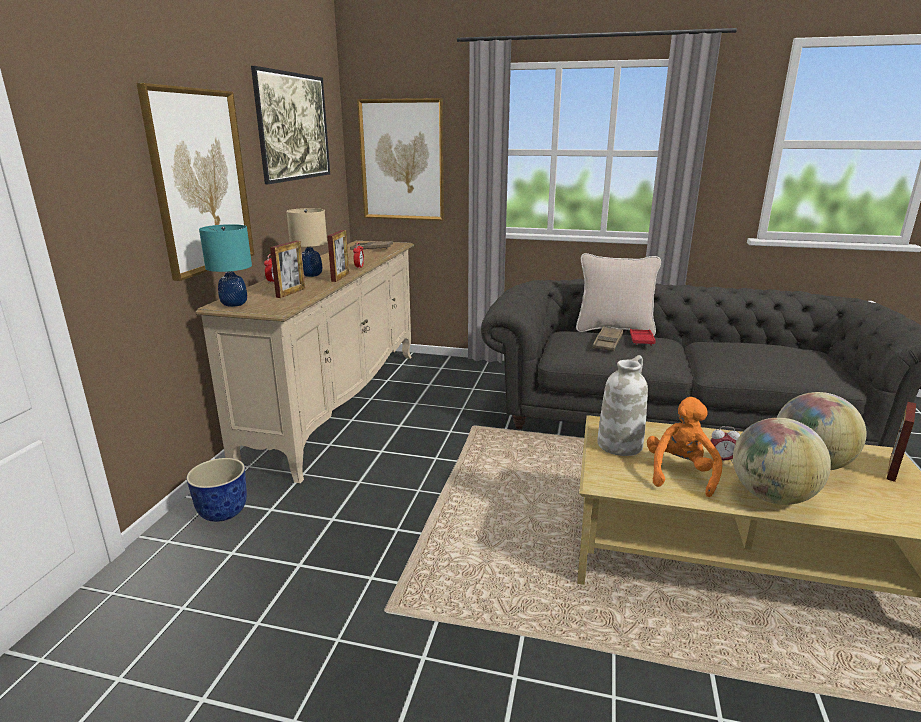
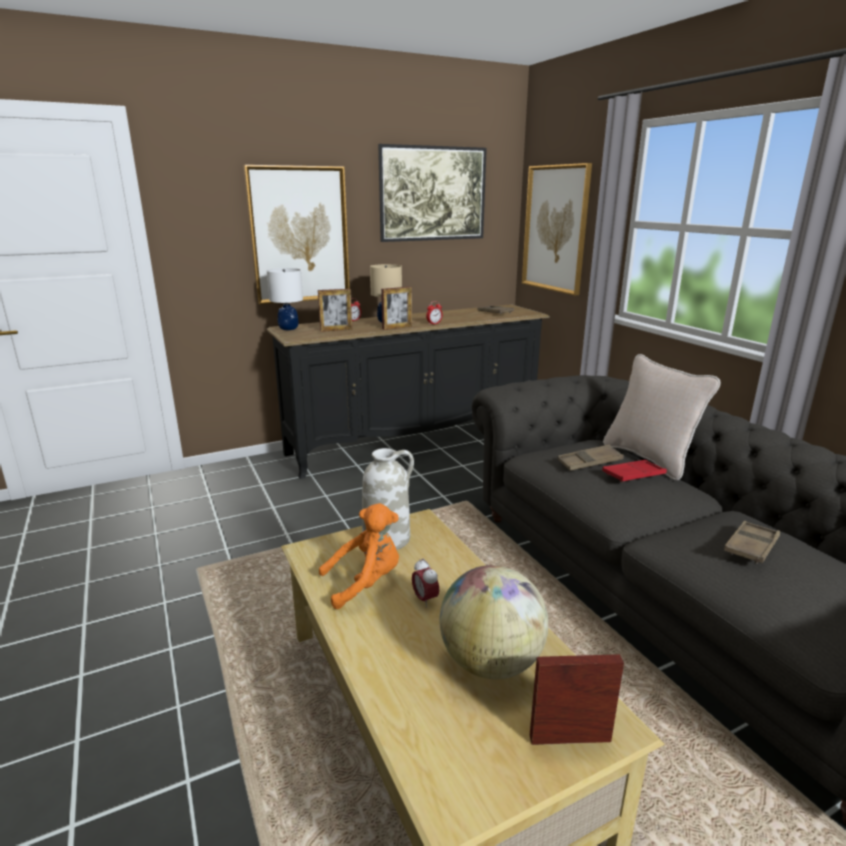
camera: 50 degrees right, 0 degrees up
planter [186,458,247,522] -> none
beige cabinet [196,241,414,483] -> black cabinet [267,304,549,479]
turquoise table lamp [199,224,252,307] -> white table lamp [267,268,303,330]
globe [733,418,831,505] -> none
none -> brown tray [724,521,780,564]

